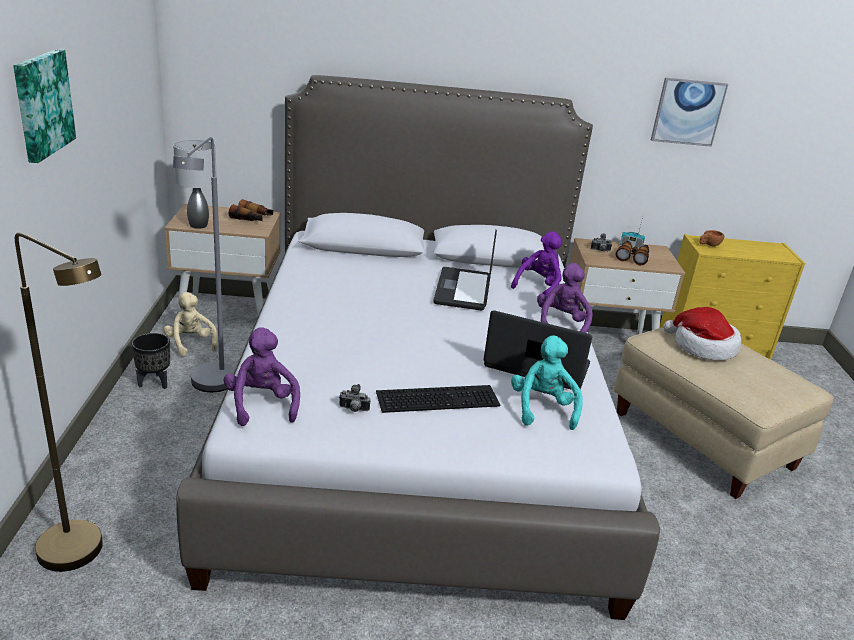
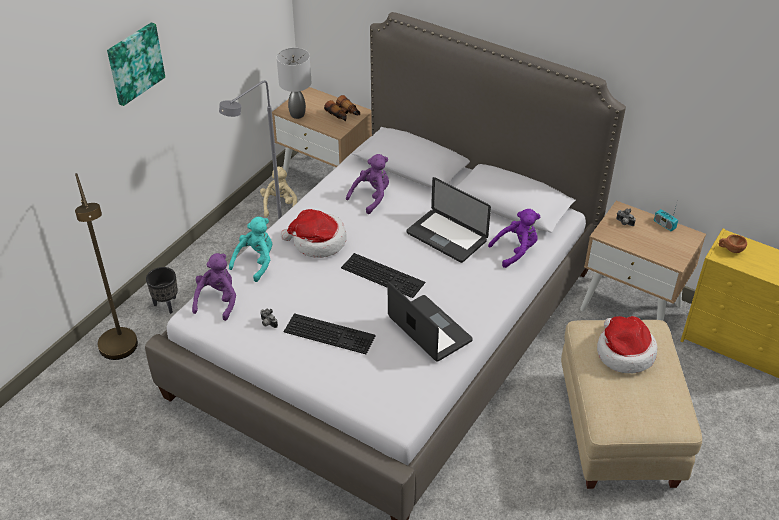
camera: 35 degrees right, 15 degrees up
black planter [132,333,170,389] -> black planter moved to [146,267,178,314]
laptop [433,230,497,311] -> laptop turned 90 degrees counterclockwise [406,177,491,263]
turquoise plush toy [511,335,583,430] -> turquoise plush toy moved to [229,217,272,282]
purple plush toy [537,263,593,333] -> purple plush toy moved to [346,154,389,214]
binoculars [616,241,649,265] -> none
picture [651,78,728,147] -> none
none -> hat [281,209,347,258]
none -> keyboard [341,253,425,298]

